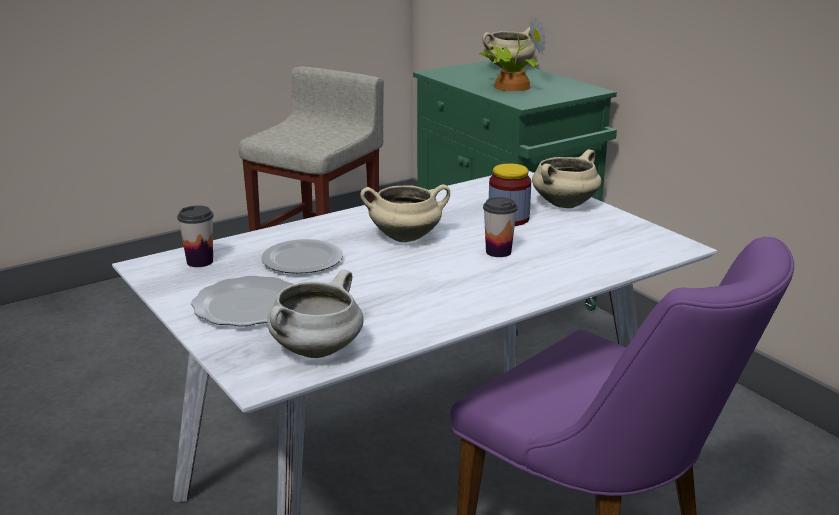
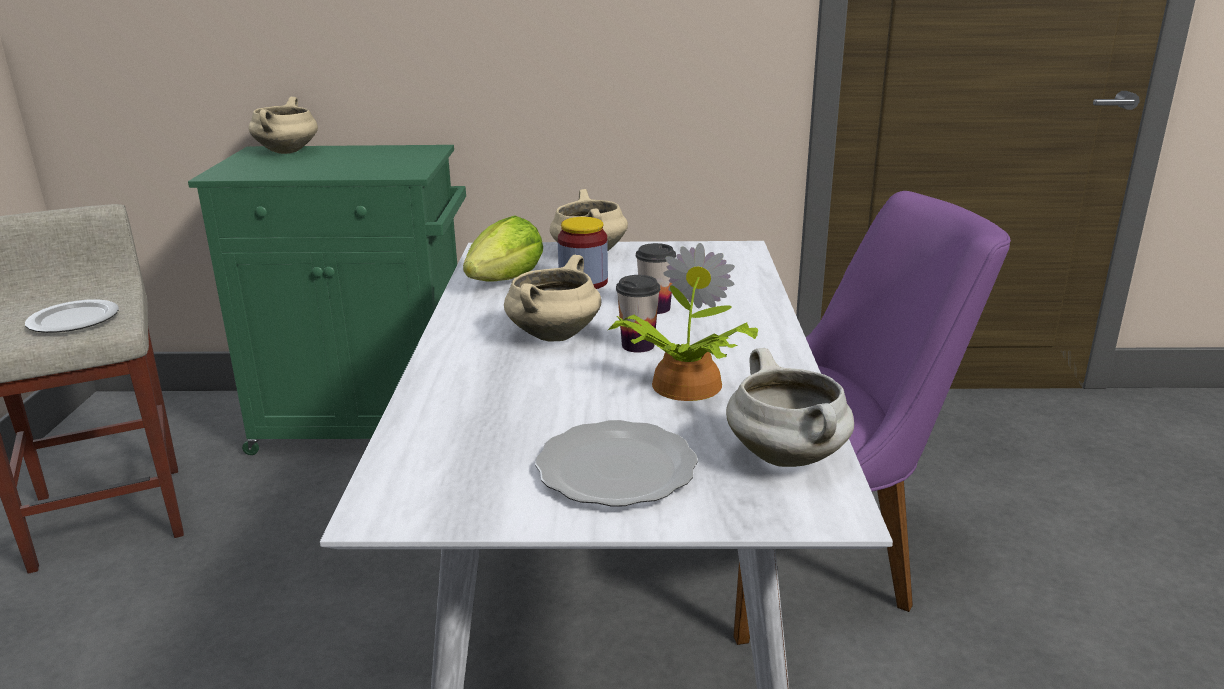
camera: 55 degrees left, 0 degrees up
cup [177,205,213,267] -> cup moved to [616,275,660,353]
plate [261,239,343,274] -> plate moved to [25,299,119,333]
potted plant [479,16,546,91] -> potted plant moved to [609,243,759,401]
none -> lettuce [463,215,543,282]

